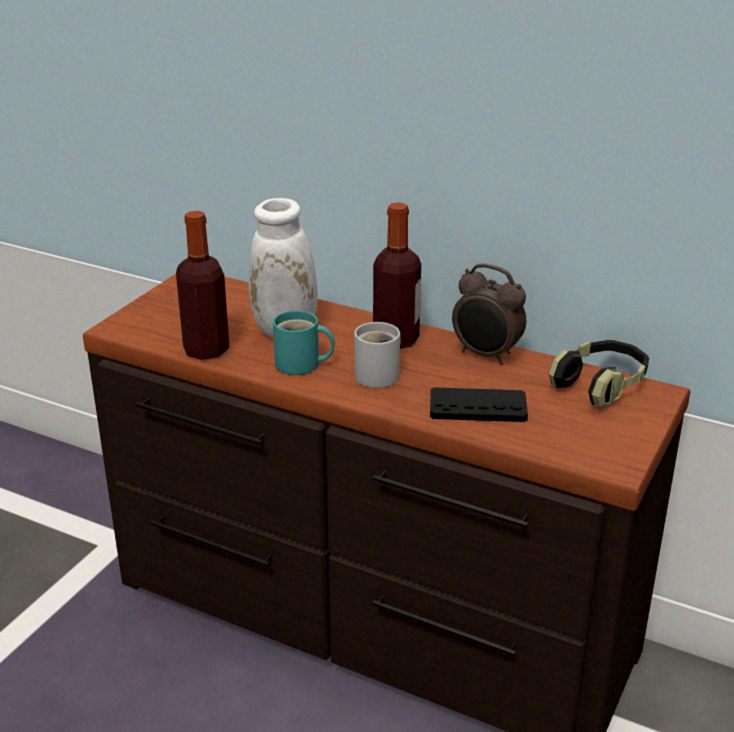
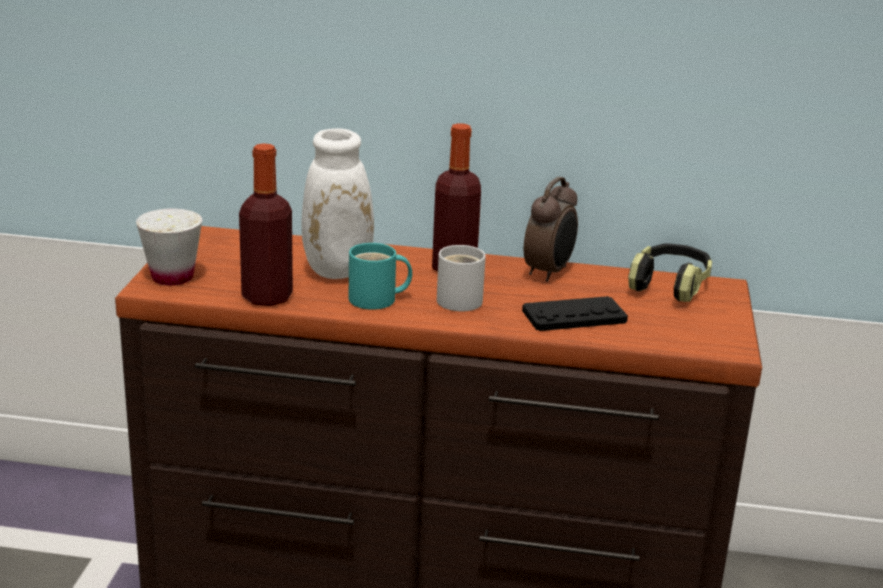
camera: 20 degrees left, 5 degrees down
alarm clock [452,263,526,365] -> alarm clock turned 75 degrees counterclockwise [524,177,578,282]
none -> white cup [136,208,202,285]

